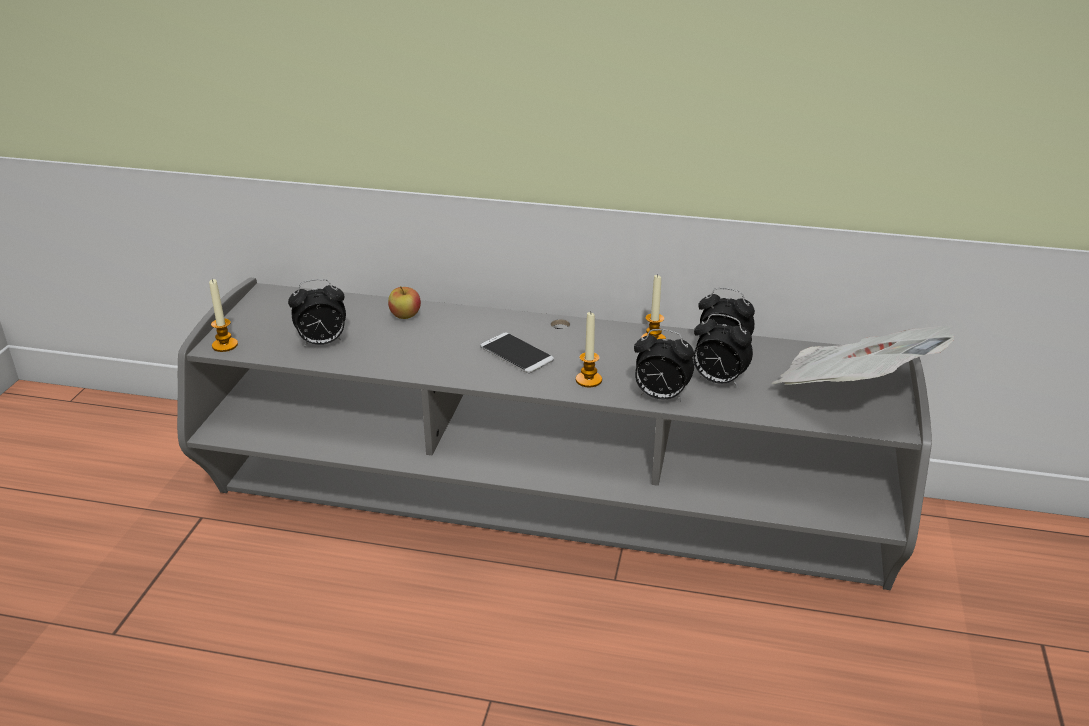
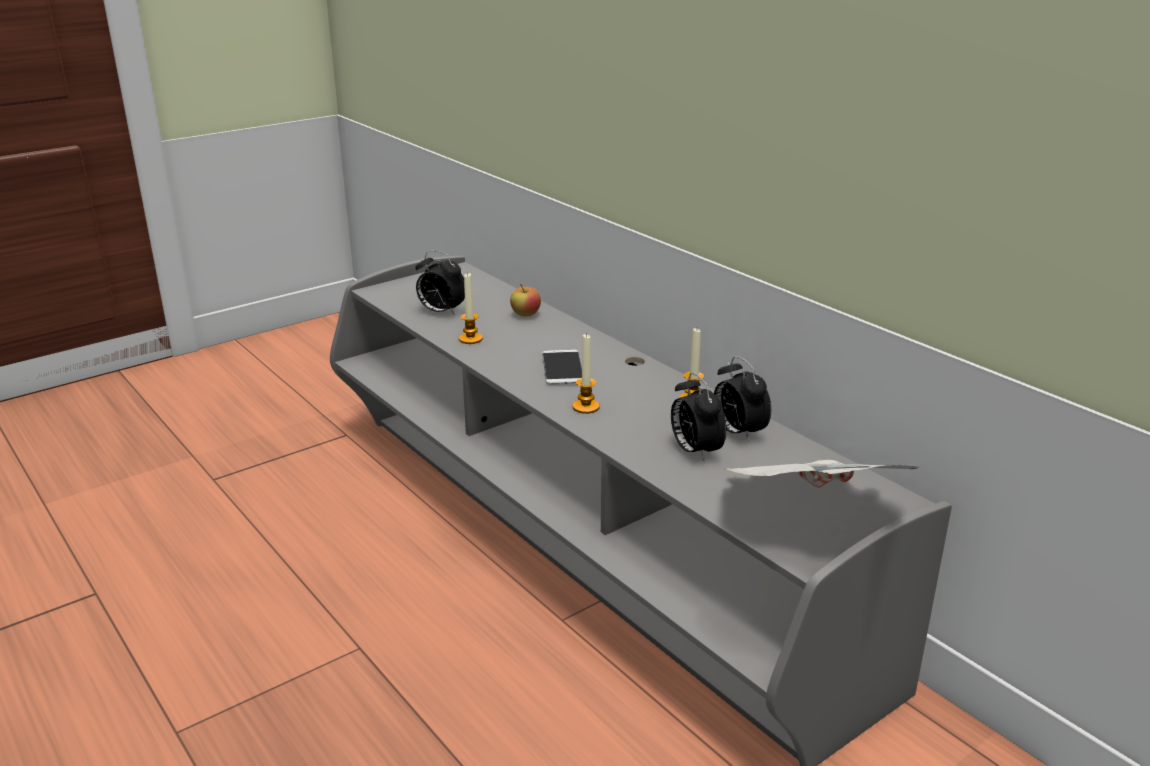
camera: 40 degrees right, 5 degrees down
candle [209,279,238,352] -> candle moved to [459,272,483,344]
alarm clock [634,329,694,401] -> none

